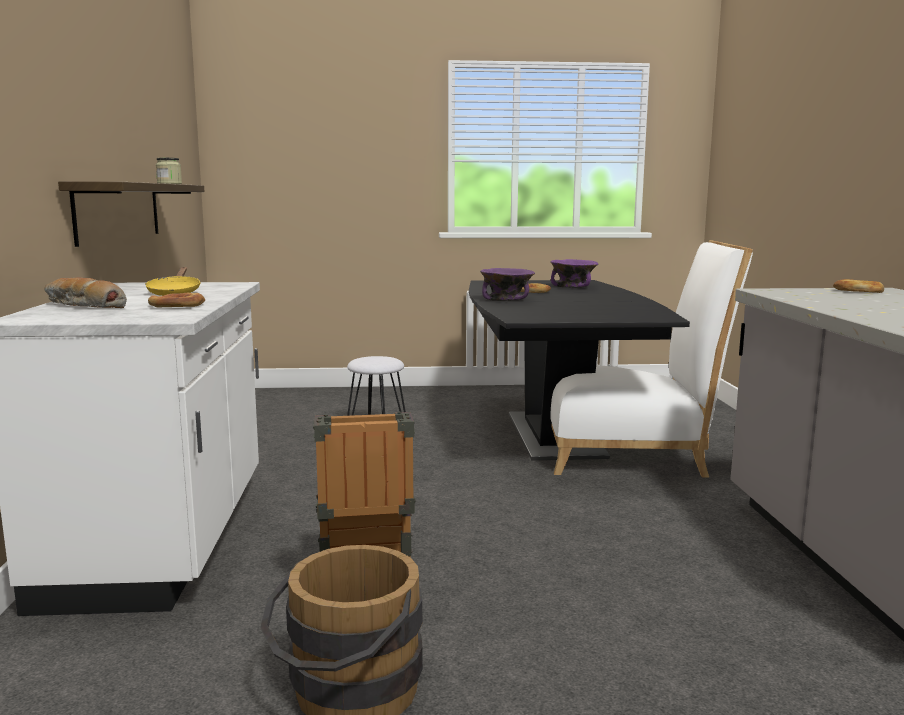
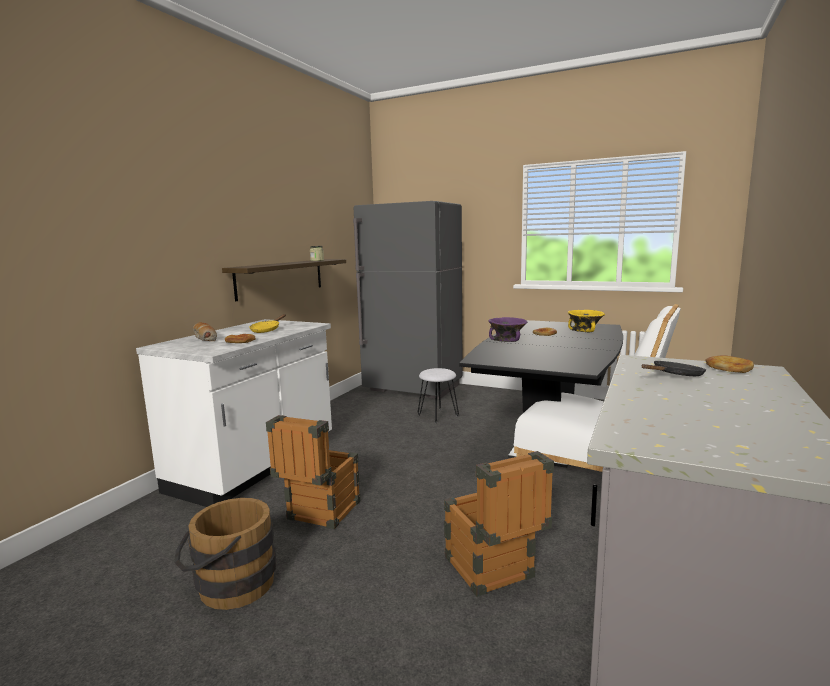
camera: 30 degrees right, 0 degrees up
purple bowl [550,259,598,288] -> yellow bowl [568,310,605,333]
none -> grey fridge [353,201,463,399]
none -> crate [444,451,554,597]
none -> black frying pan [642,361,706,376]

